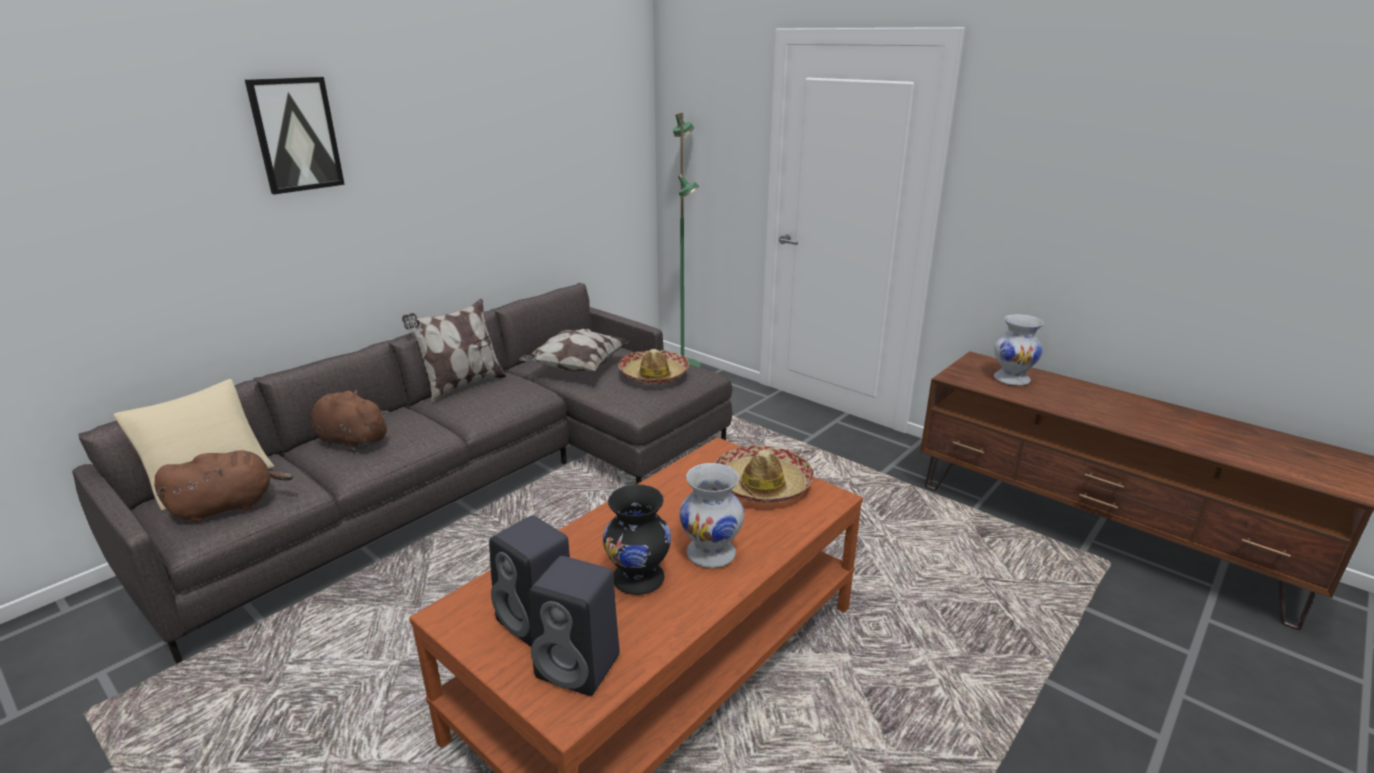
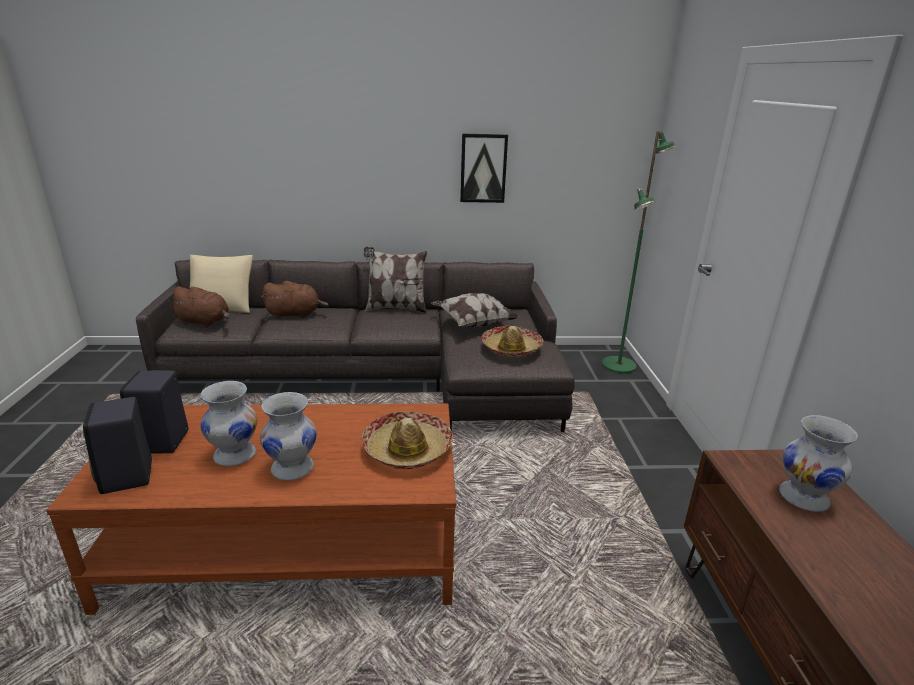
camera: 45 degrees right, 0 degrees up
picture [245,77,345,195] -> picture moved to [460,134,508,203]
brown plush toy [311,390,389,453] -> brown plush toy turned 105 degrees clockwise [262,281,329,319]
black vase [603,484,671,595] -> white vase [200,381,257,466]

